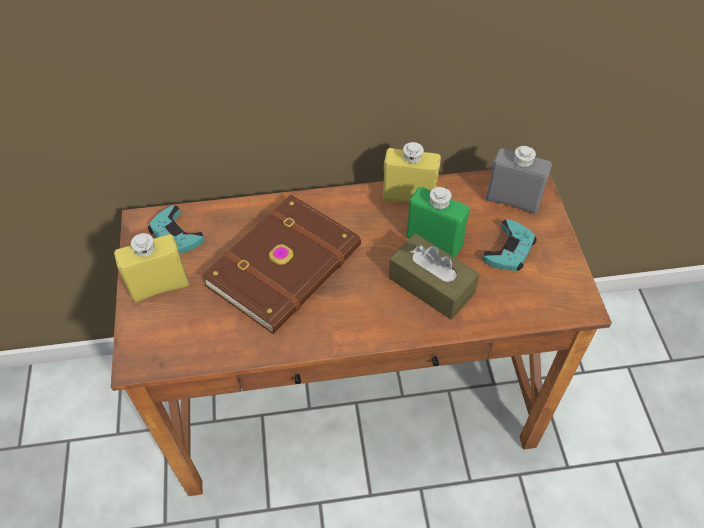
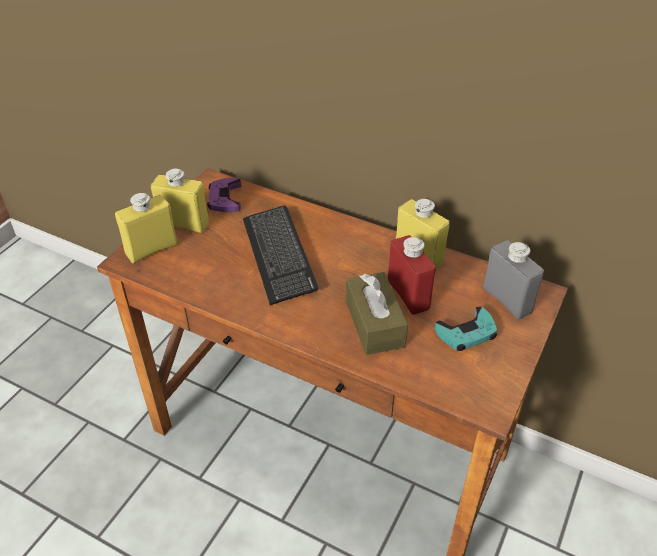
camera: 35 degrees right, 10 degrees down
turquoise game controller [148,205,204,254] -> purple game controller [207,178,241,212]
brown book [202,195,361,334] -> keyboard [243,205,318,305]
green bottle [406,187,469,257] -> red bottle [388,235,436,315]
none -> yellow bottle [115,193,177,263]

